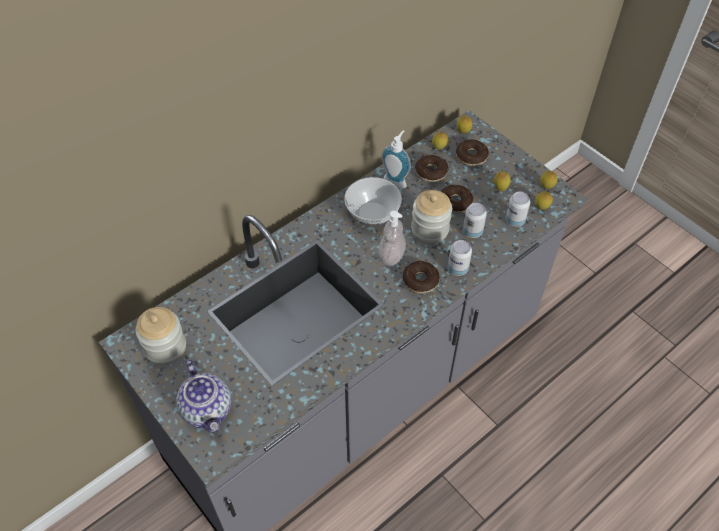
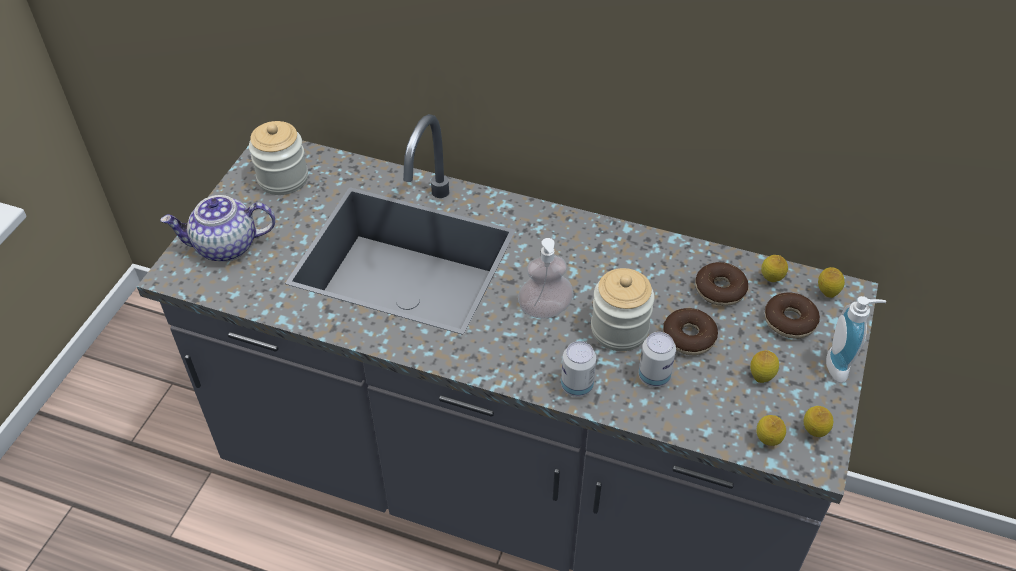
camera: 60 degrees right, 5 degrees down
teapot [176,360,231,433] -> teapot turned 45 degrees clockwise [160,195,275,262]
bowl [344,177,402,226] -> none
soap dispenser [381,130,411,189] -> soap dispenser moved to [826,296,886,383]
donut [403,261,440,294] -> none
can [506,191,530,227] -> none

